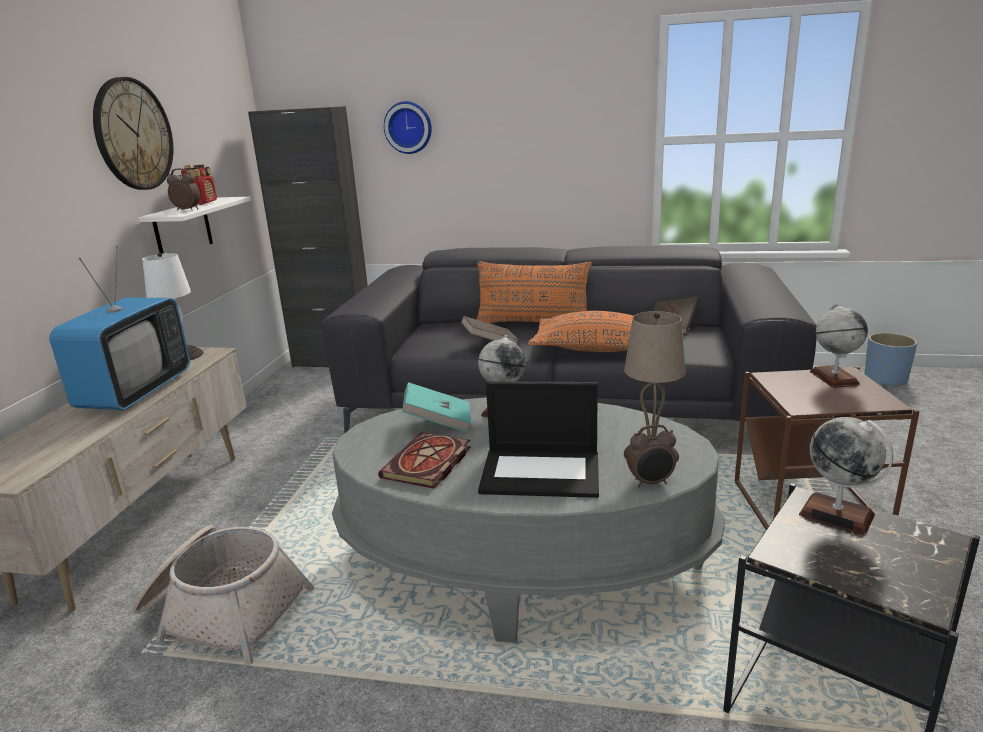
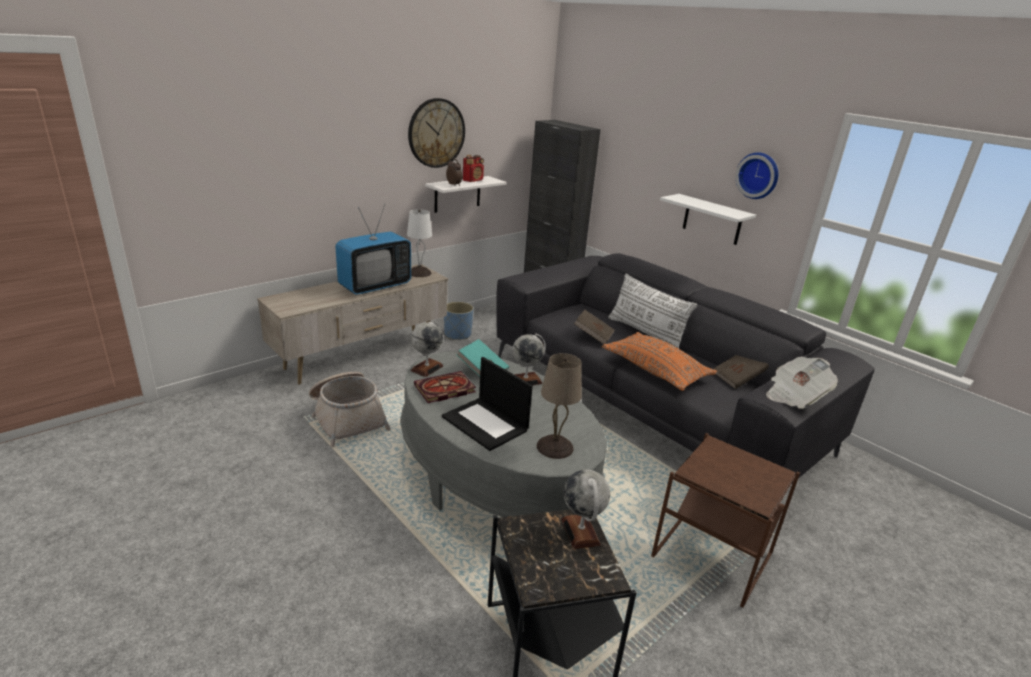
camera: 35 degrees right, 5 degrees up
wall clock [384,101,432,154] -> wall clock moved to [735,152,778,199]
orange pillow [476,261,592,323] -> white pillow [608,274,697,349]
alarm clock [627,424,676,487] -> none
globe [810,303,868,388] -> globe moved to [410,320,444,377]
blue planter [864,333,918,387] -> blue planter moved to [444,302,474,340]
none -> white shelf [660,194,756,245]
none -> newspaper [766,357,838,409]

